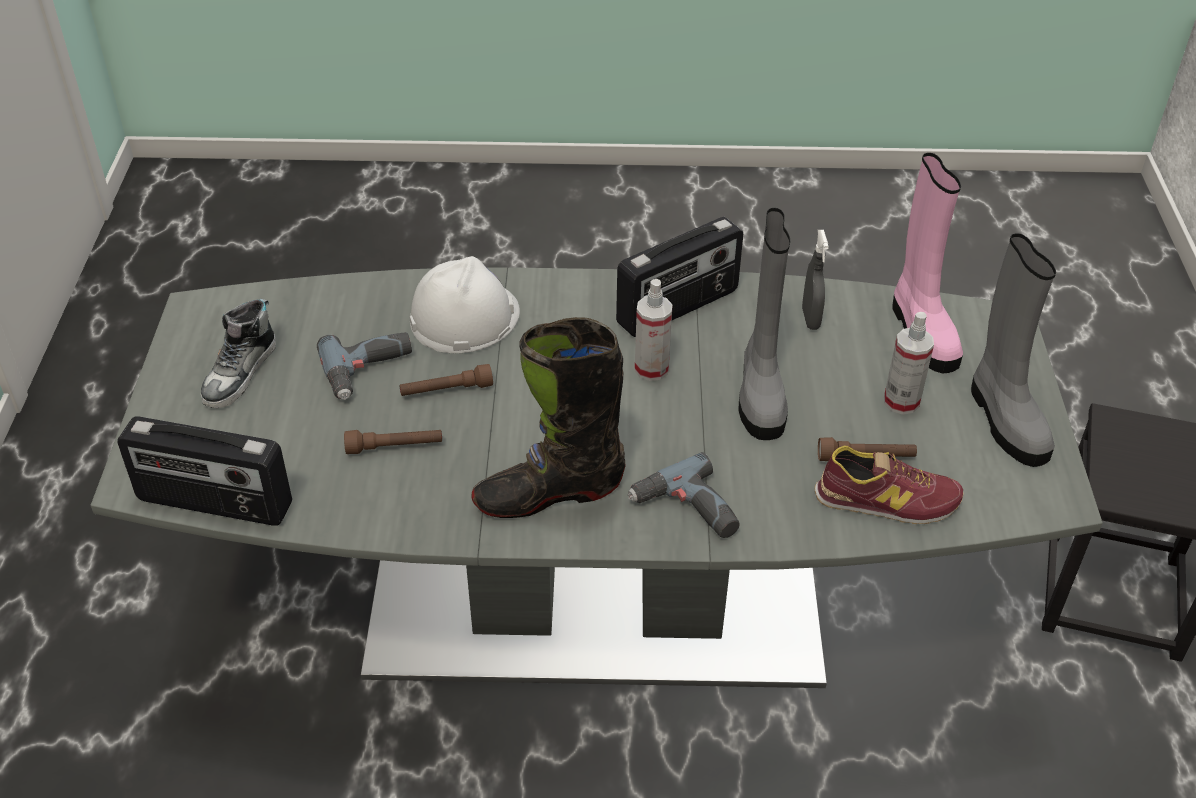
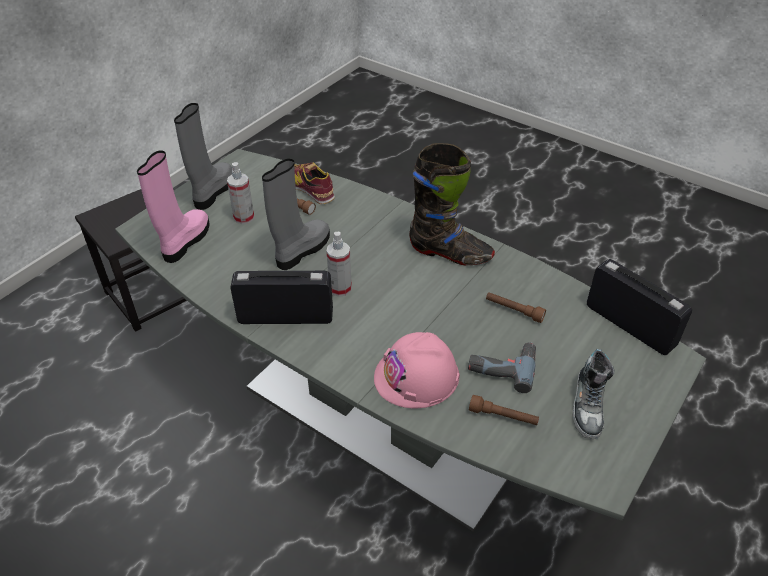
camera: 145 degrees left, 0 degrees up
shoe [201,299,276,408] -> shoe turned 135 degrees clockwise [573,349,615,439]
brown flashlight [399,364,493,396] -> brown flashlight moved to [469,395,539,425]
white hard hat [410,256,520,353] -> pink hard hat [374,332,460,408]
power drill [628,452,739,538] -> none
grey spray bottle [802,230,829,330] -> none

